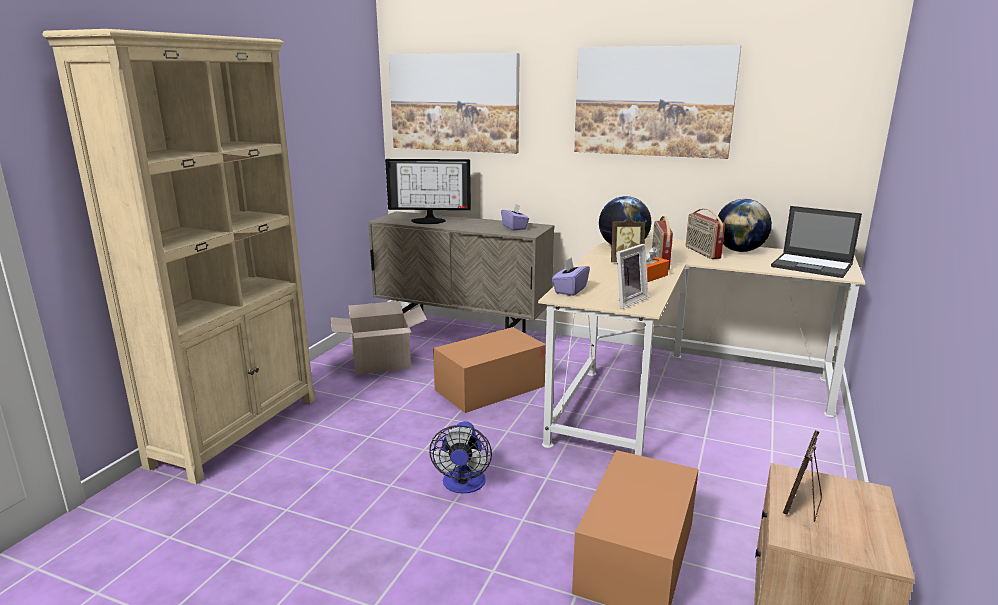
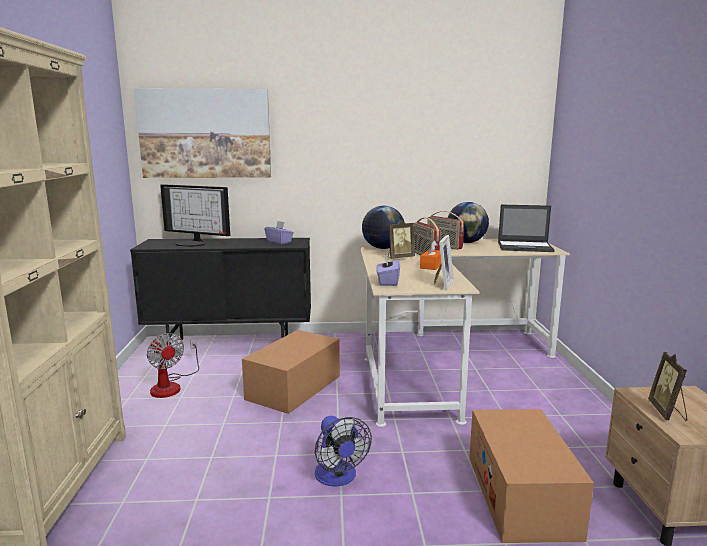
camera: 25 degrees left, 5 degrees down
cardboard box [331,301,427,375] -> fan [147,333,199,398]
beige cabinet [368,211,554,333] -> black cabinet [130,238,311,343]
monitor [385,159,471,224] -> monitor turned 45 degrees clockwise [160,184,230,247]
picture [574,45,741,159] -> none

